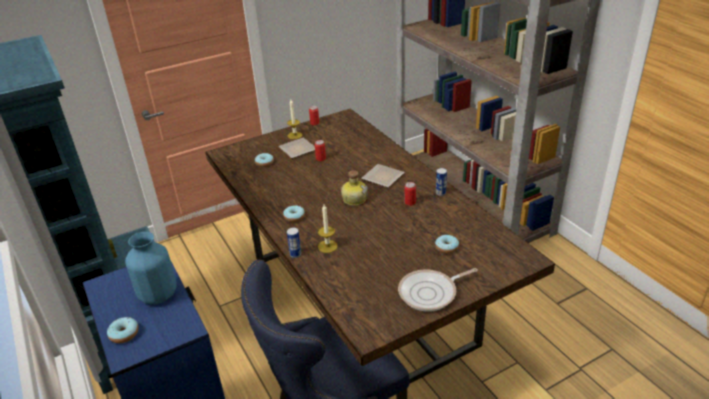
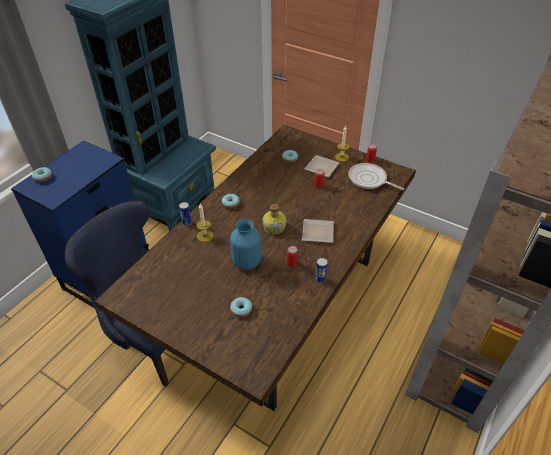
camera: 60 degrees right, 10 degrees up
blue vase [125,232,177,304] -> blue vase moved to [230,219,261,270]
frying pan [398,268,478,312] -> frying pan moved to [348,163,404,190]

